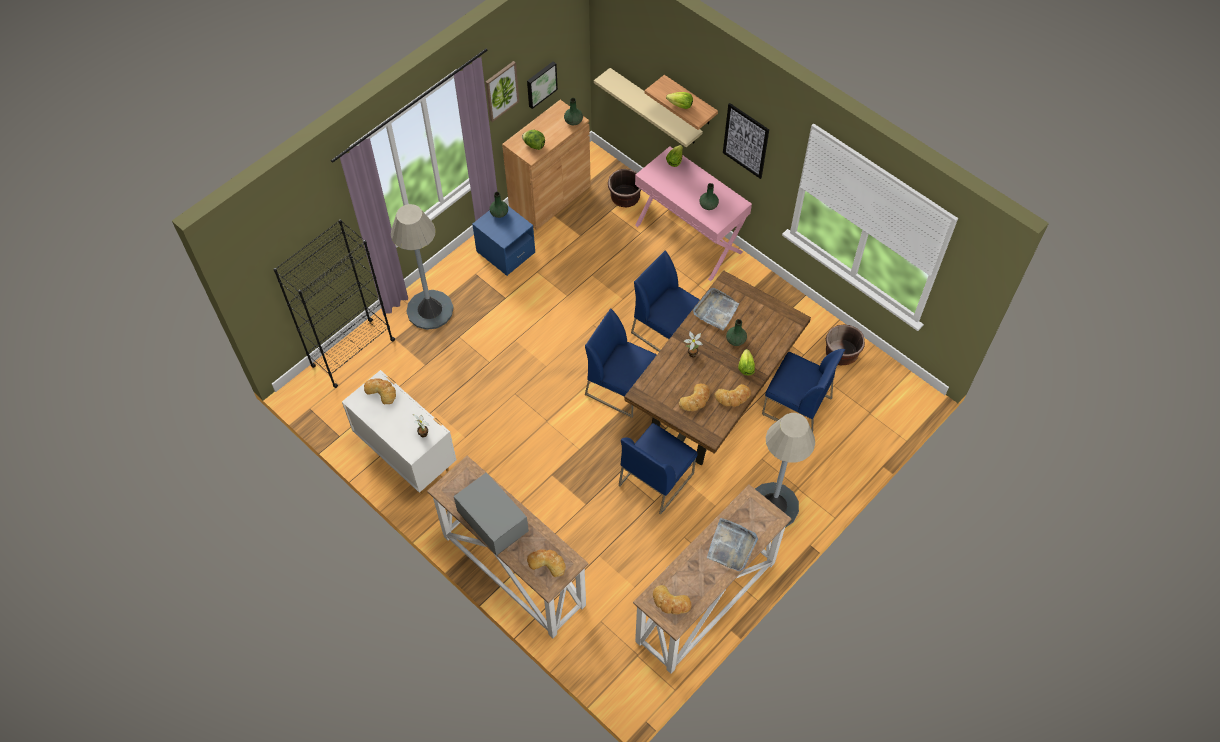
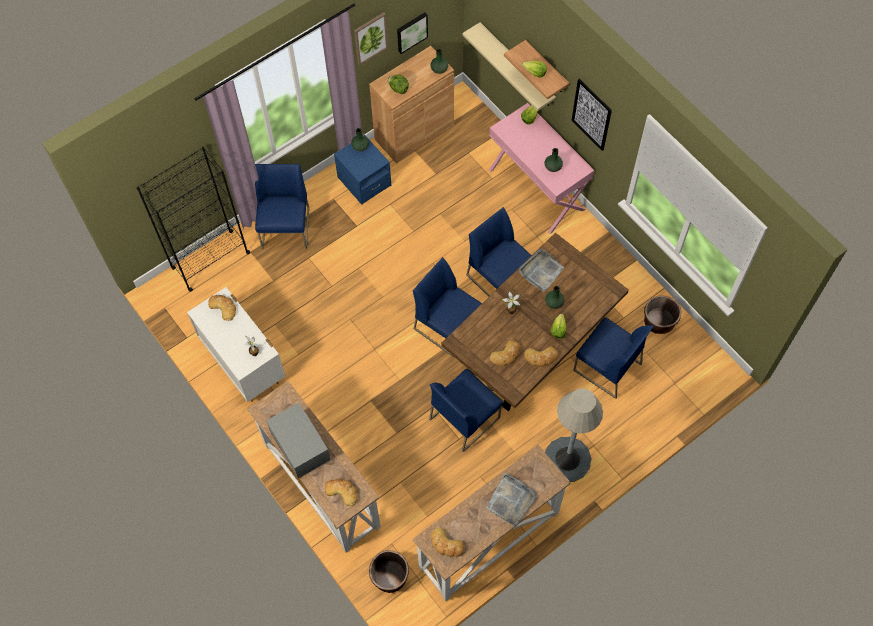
camera: 10 degrees right, 5 degrees up
grey floor lamp [391,204,453,330] -> blue chair [255,164,309,249]
brown planter [608,169,641,207] -> brown planter moved to [369,550,409,593]

